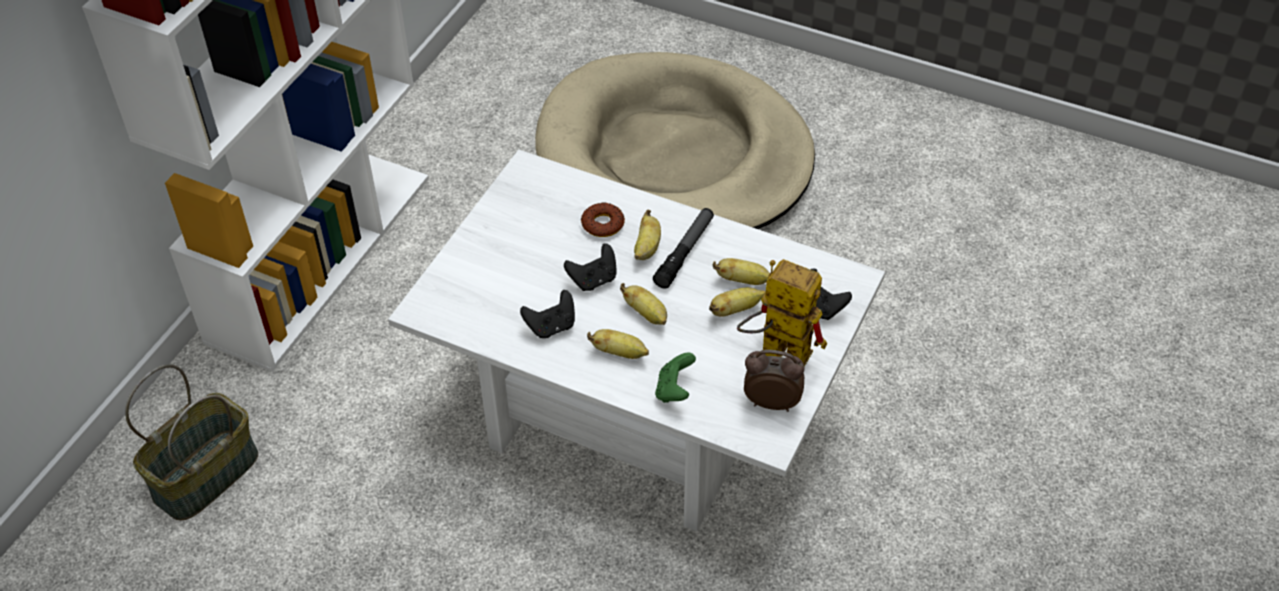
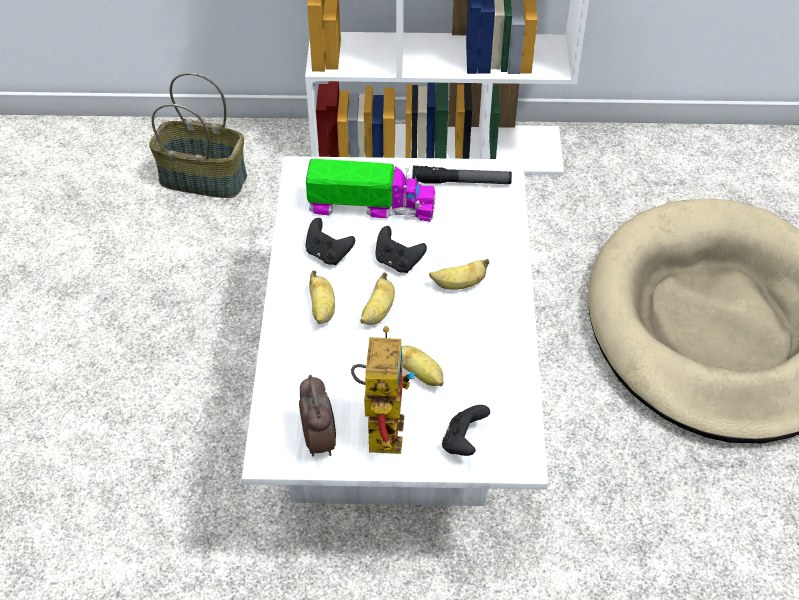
camera: 65 degrees right, 0 degrees up
donut [581,202,625,237] -> none
flashlight [653,208,714,289] -> flashlight moved to [412,166,512,184]
green game controller [655,353,696,403] -> none
banana [713,258,770,285] -> none
none -> toy truck [306,159,436,222]

